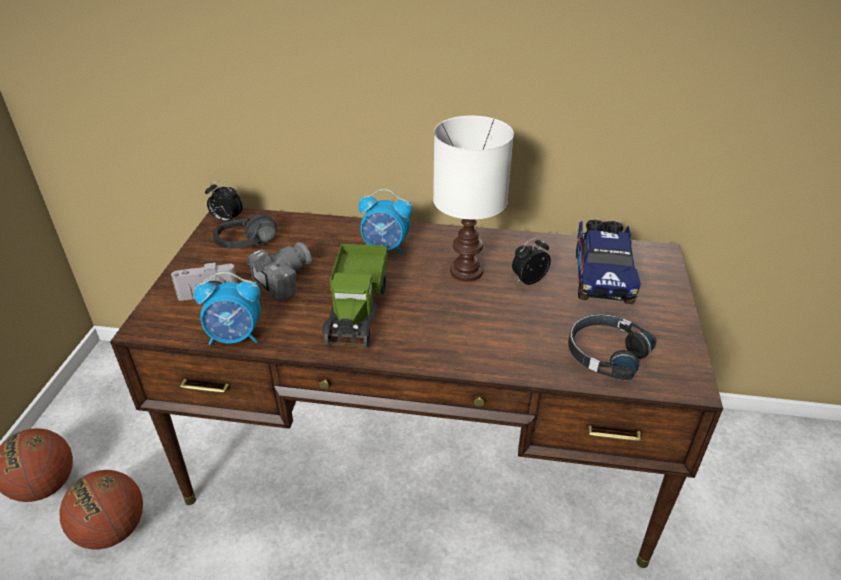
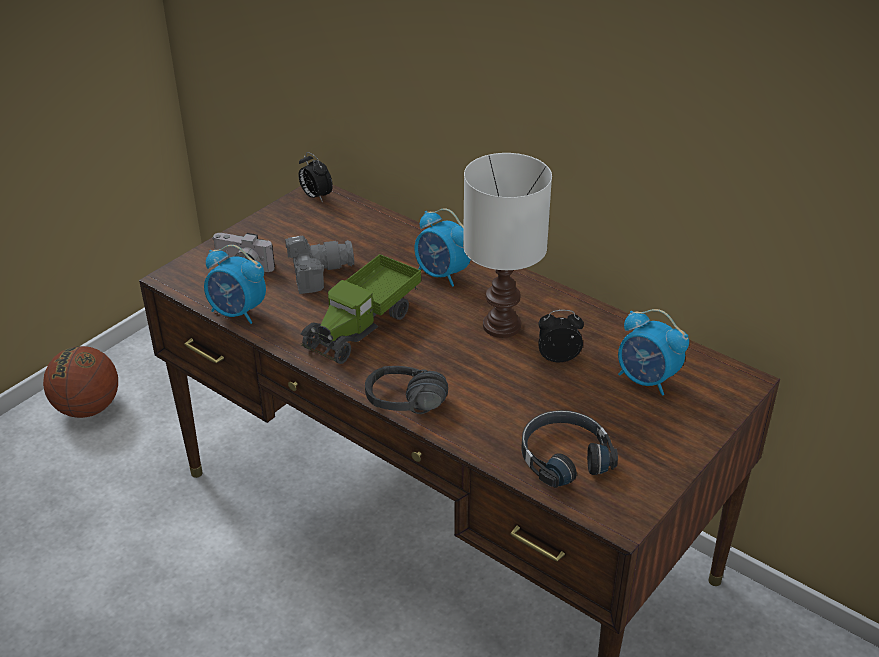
camera: 30 degrees right, 0 degrees up
basketball [59,470,143,550] -> none
black headphones [213,215,277,249] -> black headphones moved to [365,366,448,414]
toy truck [576,219,641,304] -> alarm clock [618,309,689,396]

